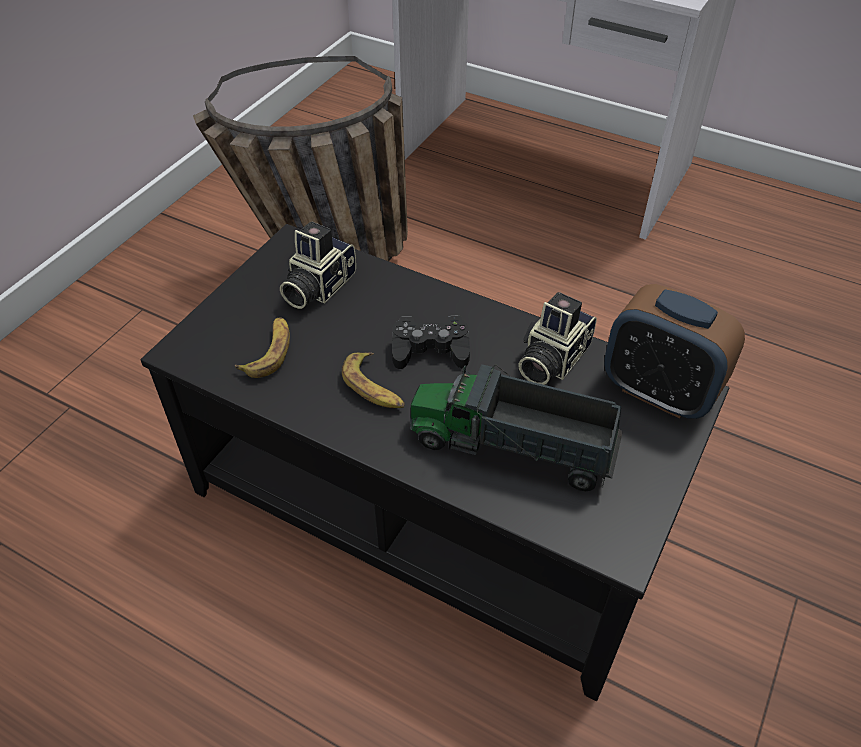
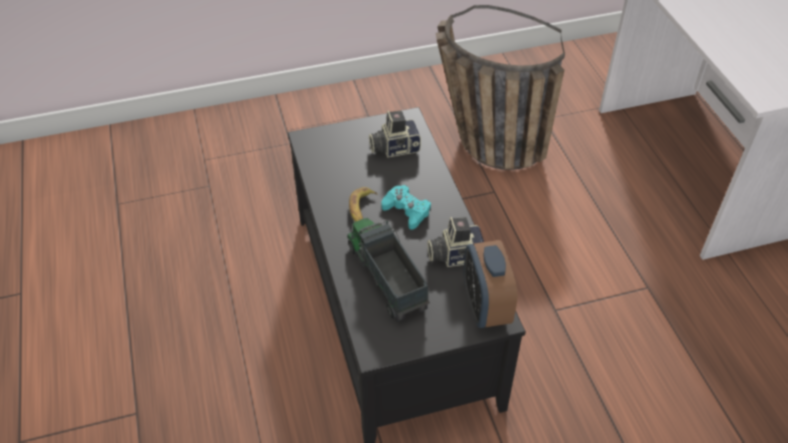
camera: 45 degrees right, 0 degrees up
banana [235,317,290,378] -> none
black game controller [392,315,470,369] -> turquoise game controller [381,185,431,230]

